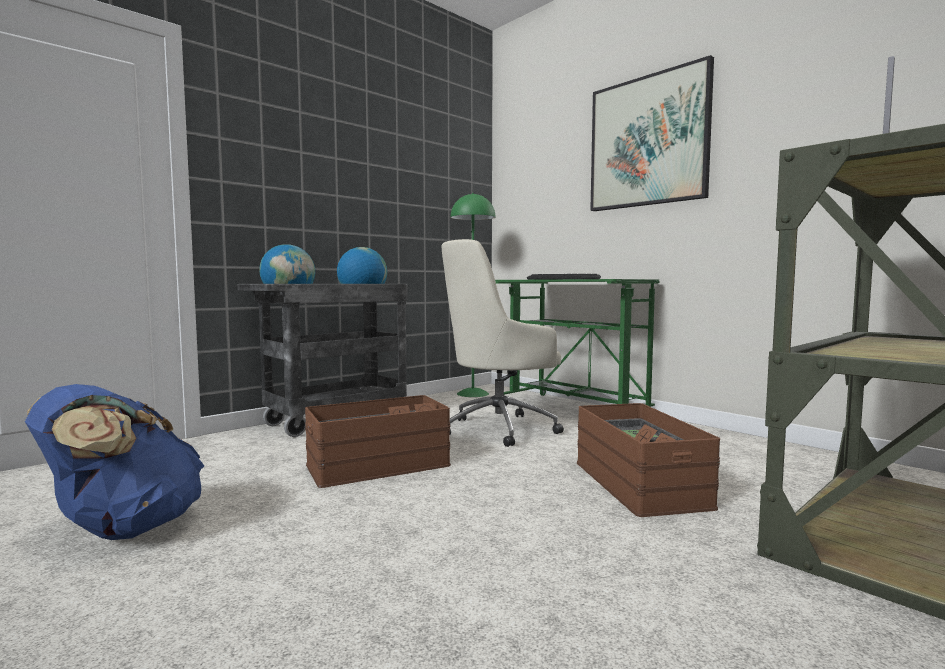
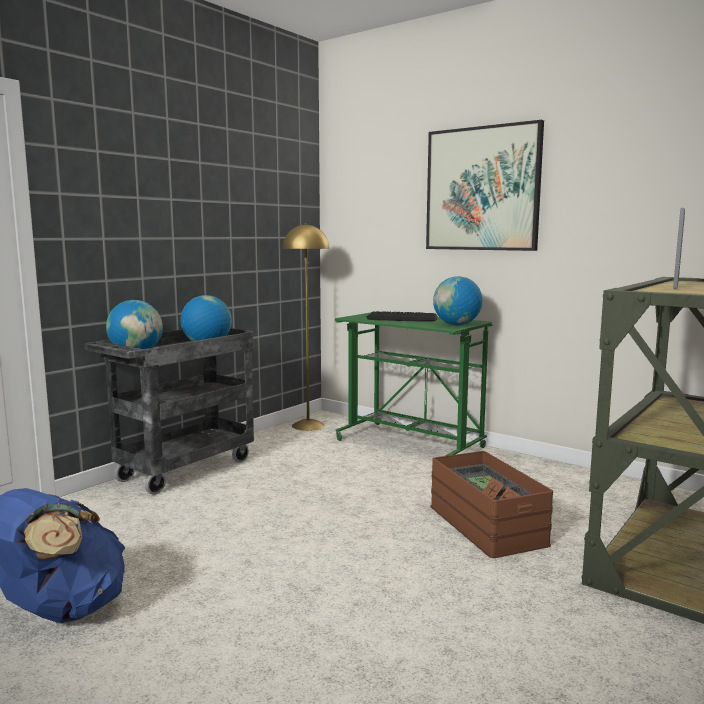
camera: 10 degrees left, 5 degrees up
brown storage box [305,395,451,488] -> none
beige office chair [442,239,564,447] -> none
green floor lamp [451,193,495,397] -> yellow floor lamp [283,223,329,431]
none -> globe [433,276,483,325]

